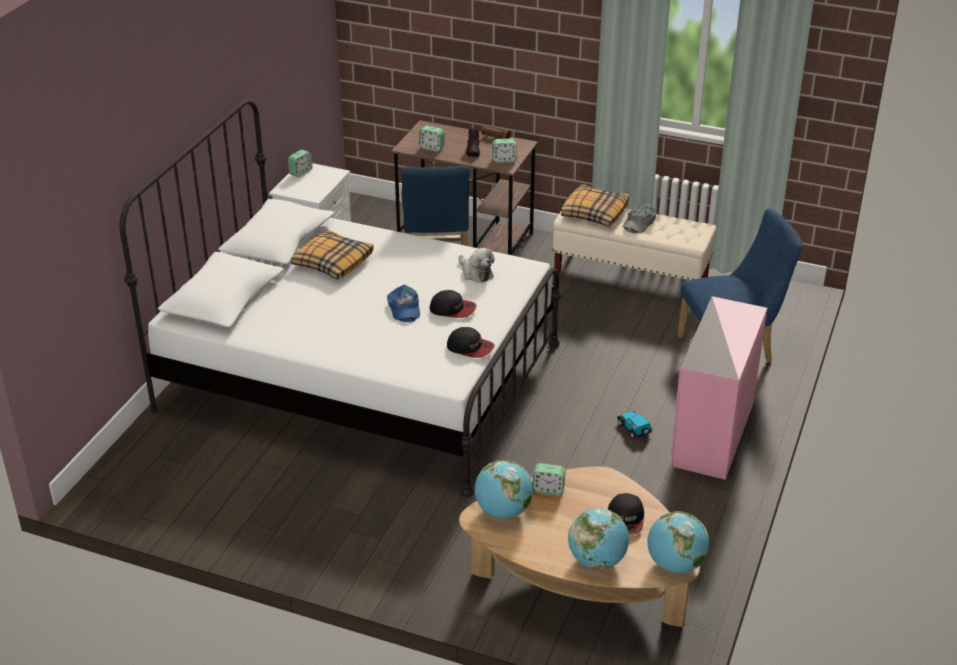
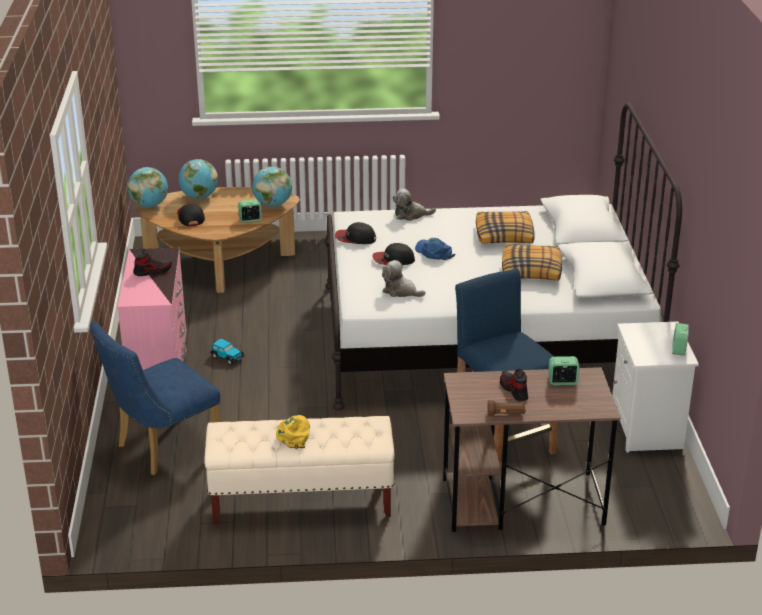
camera: 155 degrees right, 5 degrees down
alarm clock [493,139,517,163] -> none
pillow [561,184,629,227] -> pillow moved to [476,211,535,244]
grey cap [623,204,656,234] -> yellow cap [276,415,310,449]
none -> shoe [133,250,172,276]
none -> plush toy [393,188,436,221]

